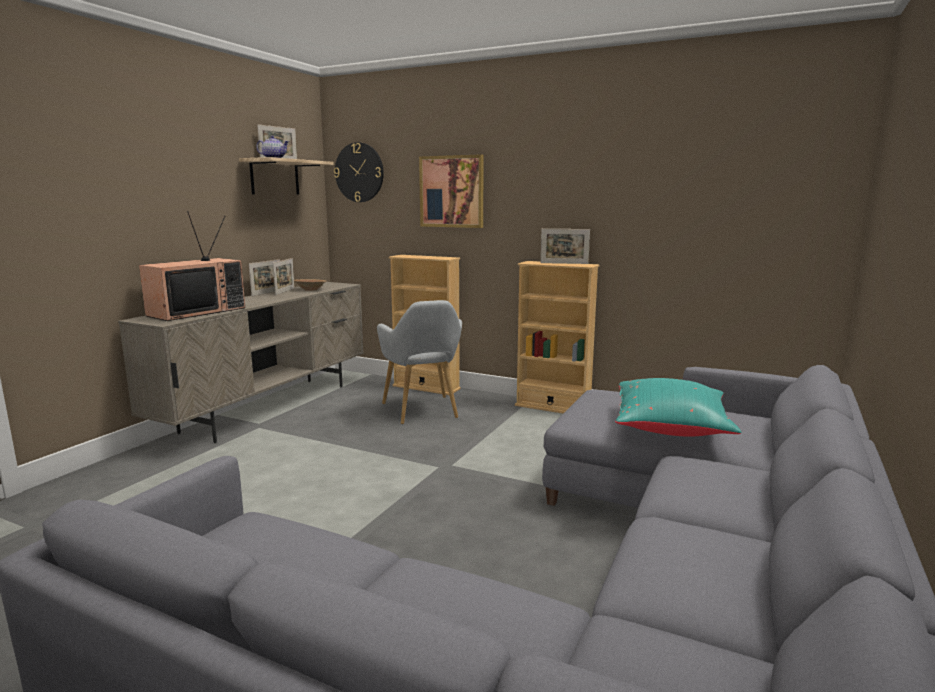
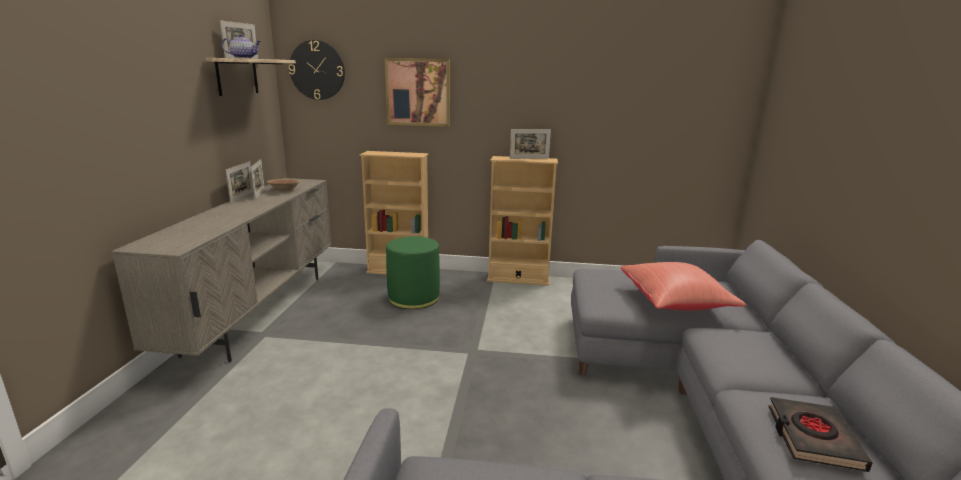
camera: 20 degrees left, 5 degrees up
television [139,211,245,321] -> none
grey armchair [377,300,462,424] -> green ottoman [386,236,440,309]
turquoise pillow [615,378,741,437] -> red pillow [621,262,747,310]
none -> black book [768,397,873,472]

